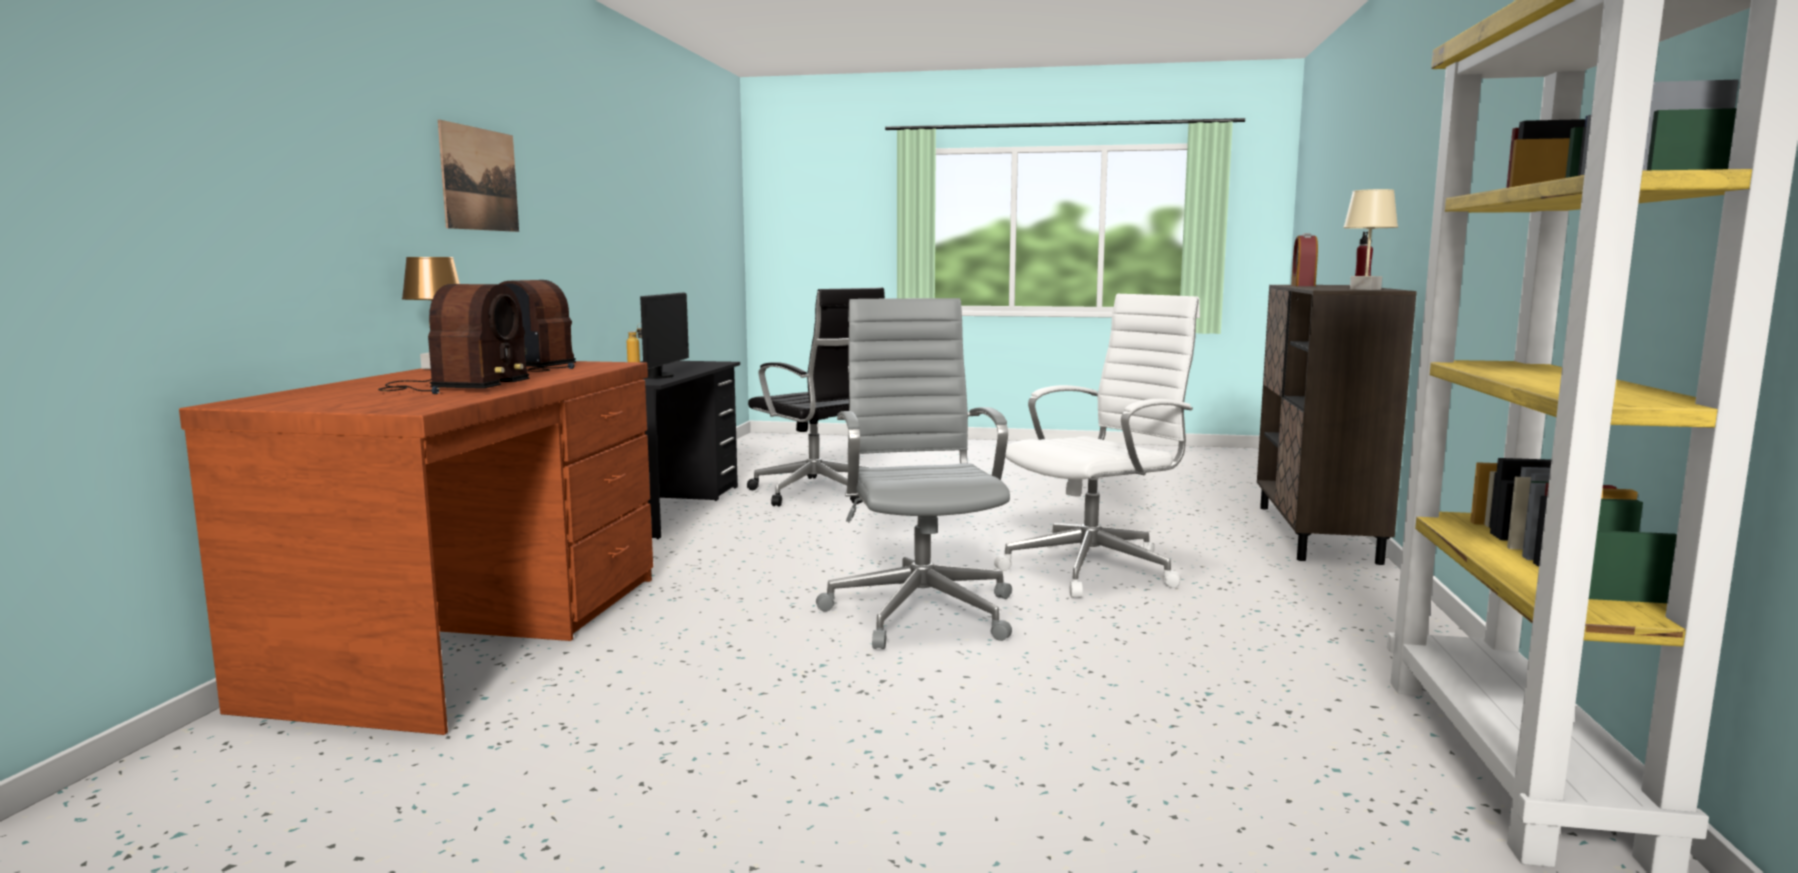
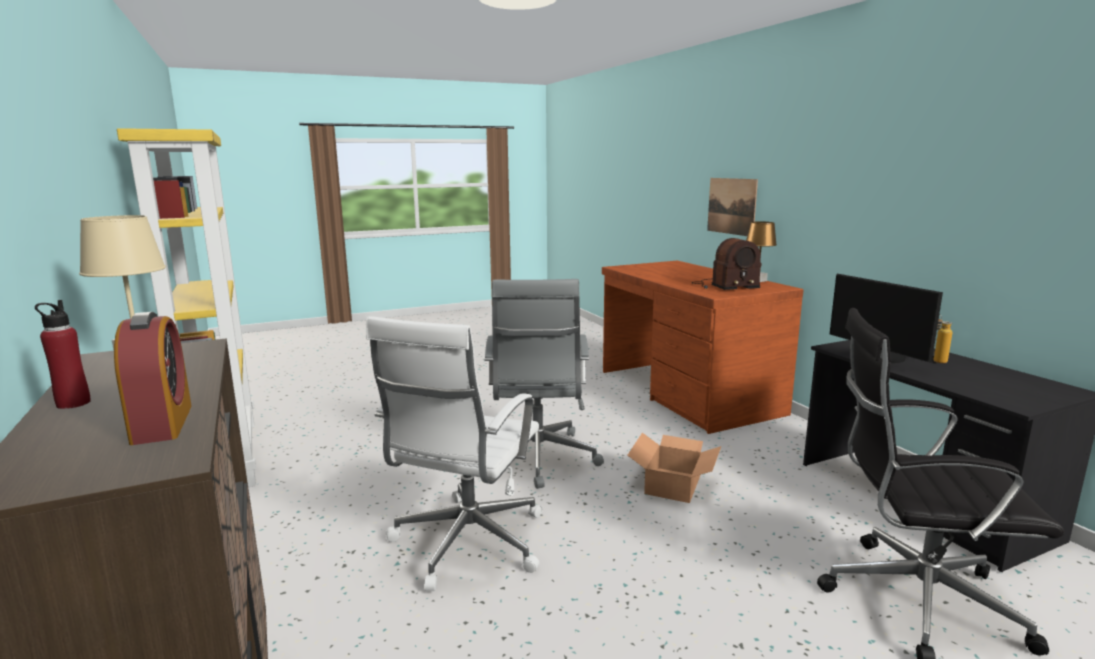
camera: 145 degrees right, 5 degrees up
radio [378,284,530,394] -> none
picture [438,120,519,232] -> picture moved to [707,178,758,236]
grey office chair [816,298,1012,649] -> grey office chair turned 45 degrees clockwise [485,279,604,489]
none -> cardboard box [627,433,721,503]

